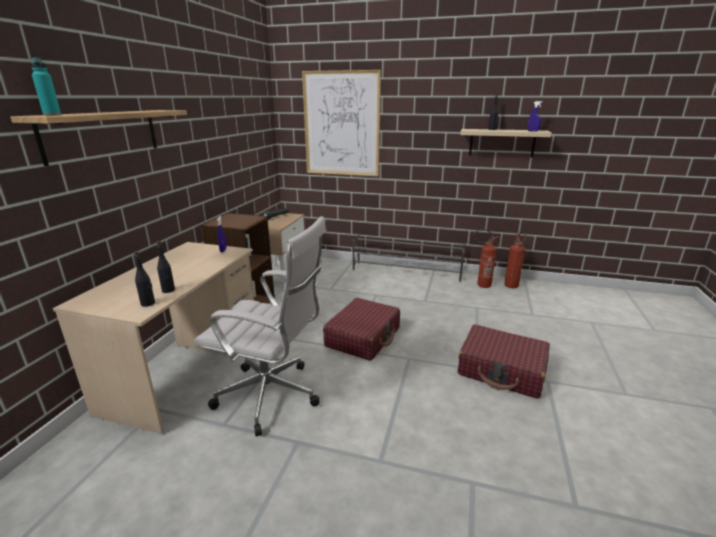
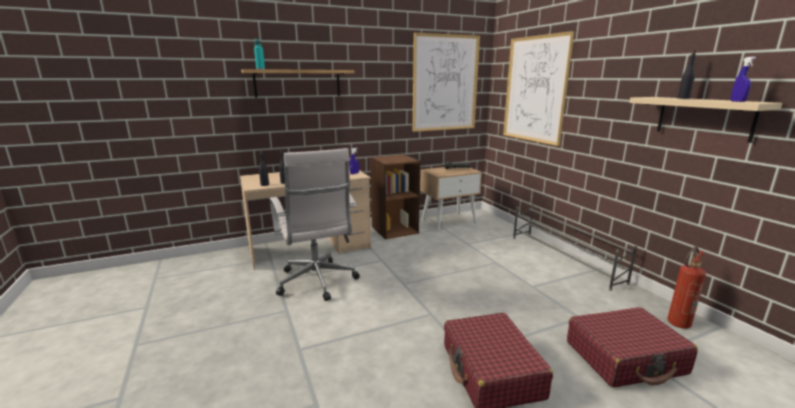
camera: 50 degrees right, 5 degrees down
red suitcase [323,298,400,361] -> red suitcase moved to [567,307,698,388]
fire extinguisher [474,229,500,288] -> none
none -> picture [413,33,480,132]

